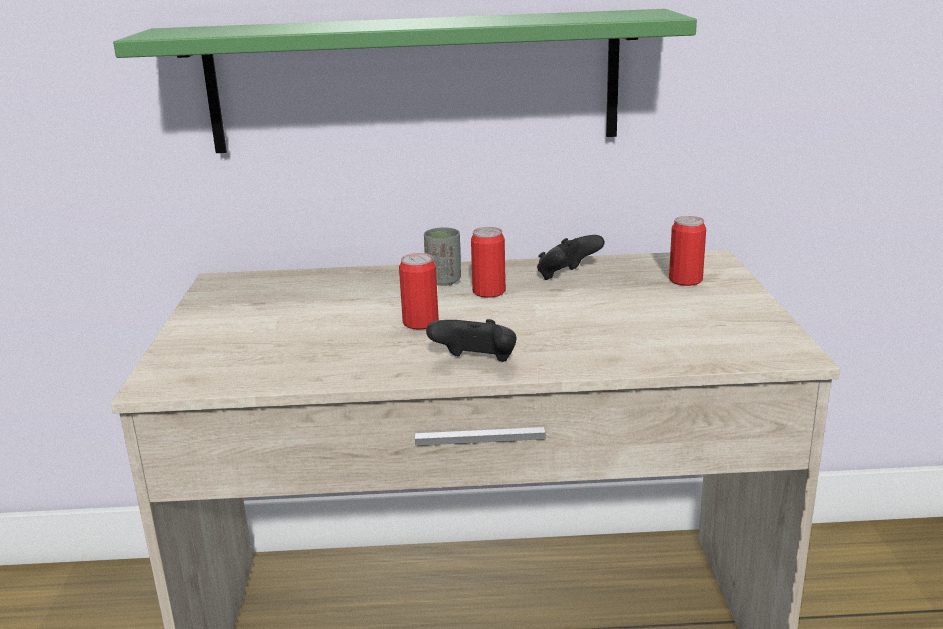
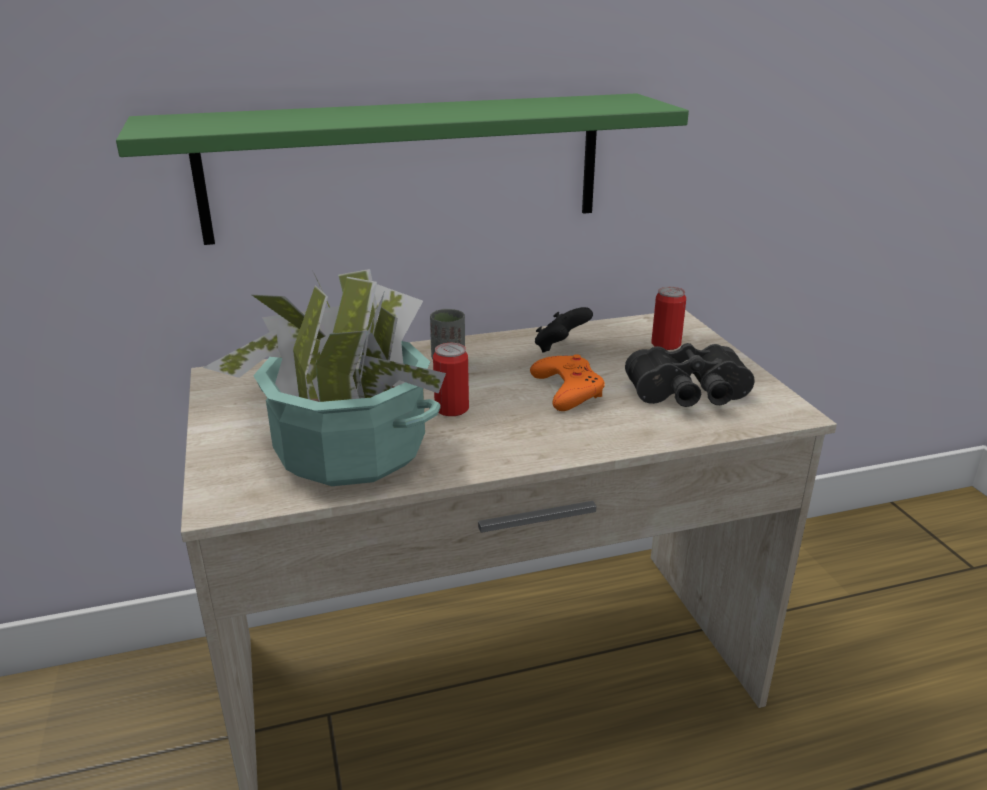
camera: 15 degrees left, 5 degrees up
black game controller [426,319,516,362] -> none
can [471,227,506,298] -> none
none -> potted plant [203,269,446,486]
none -> orange game controller [530,354,605,411]
none -> black binoculars [625,343,755,407]

